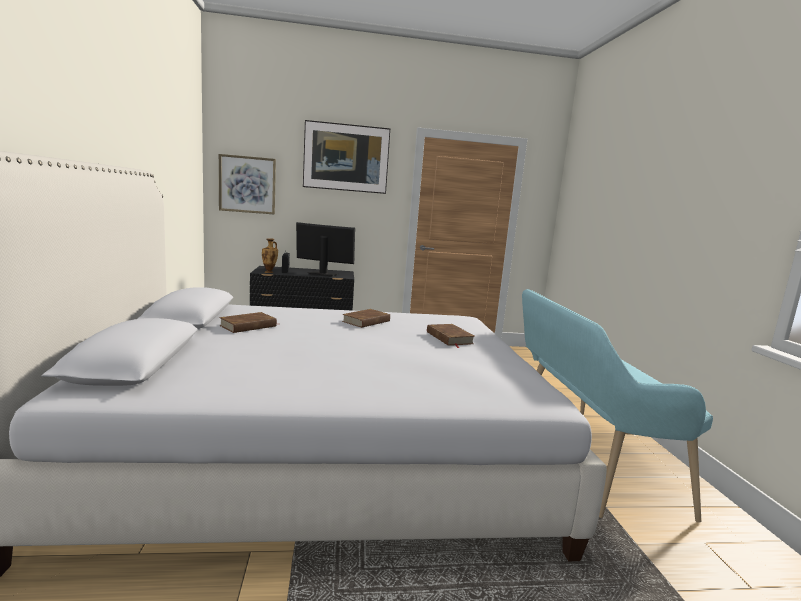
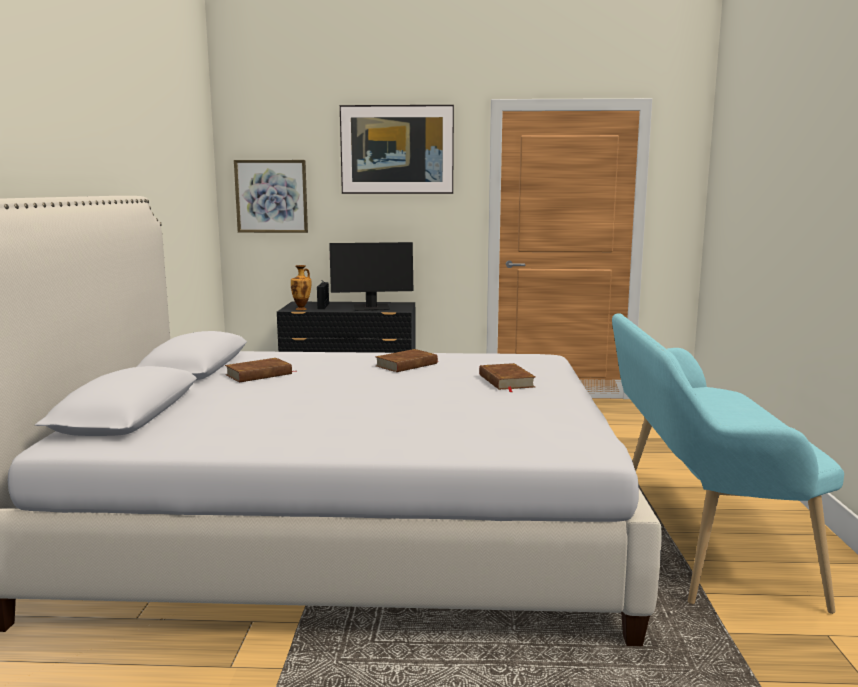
camera: 10 degrees right, 0 degrees up
monitor [296,222,355,277] -> monitor turned 150 degrees clockwise [329,242,413,311]

